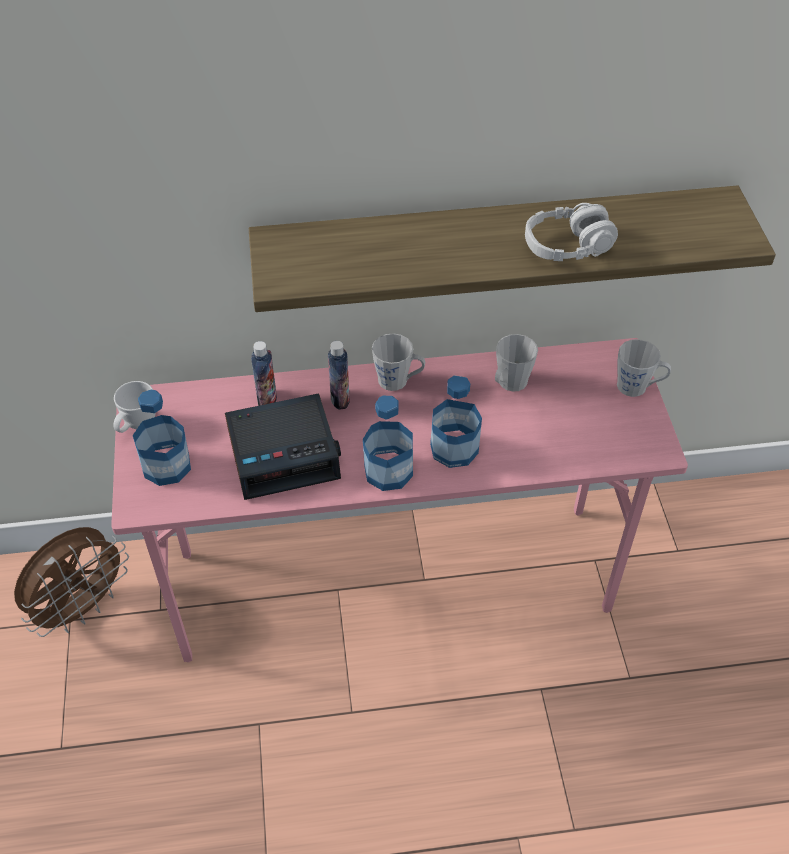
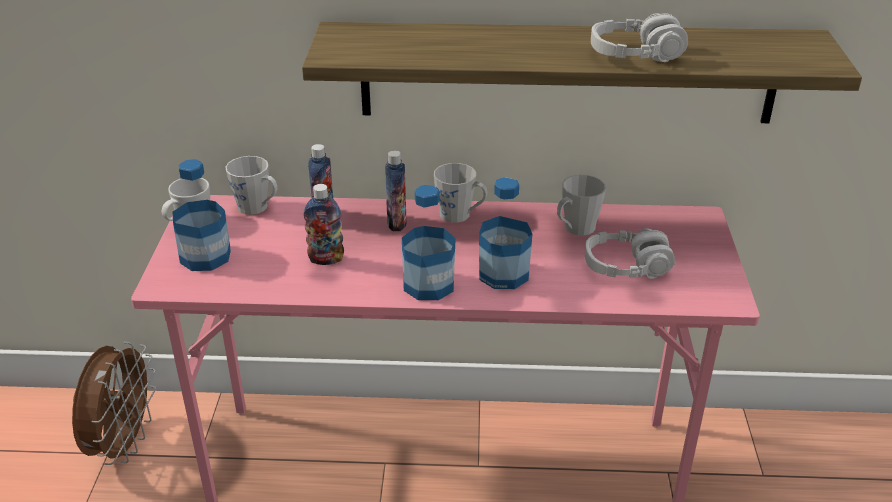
camera: 10 degrees right, 15 degrees down
brown fan [14,527,129,637] -> brown fan turned 45 degrees counterclockwise [72,342,156,465]
alarm clock [225,393,341,500] -> bottle [303,184,344,265]
grey mug [617,339,671,397] -> grey mug moved to [225,156,277,215]
none -> grey headphones [585,228,675,279]

